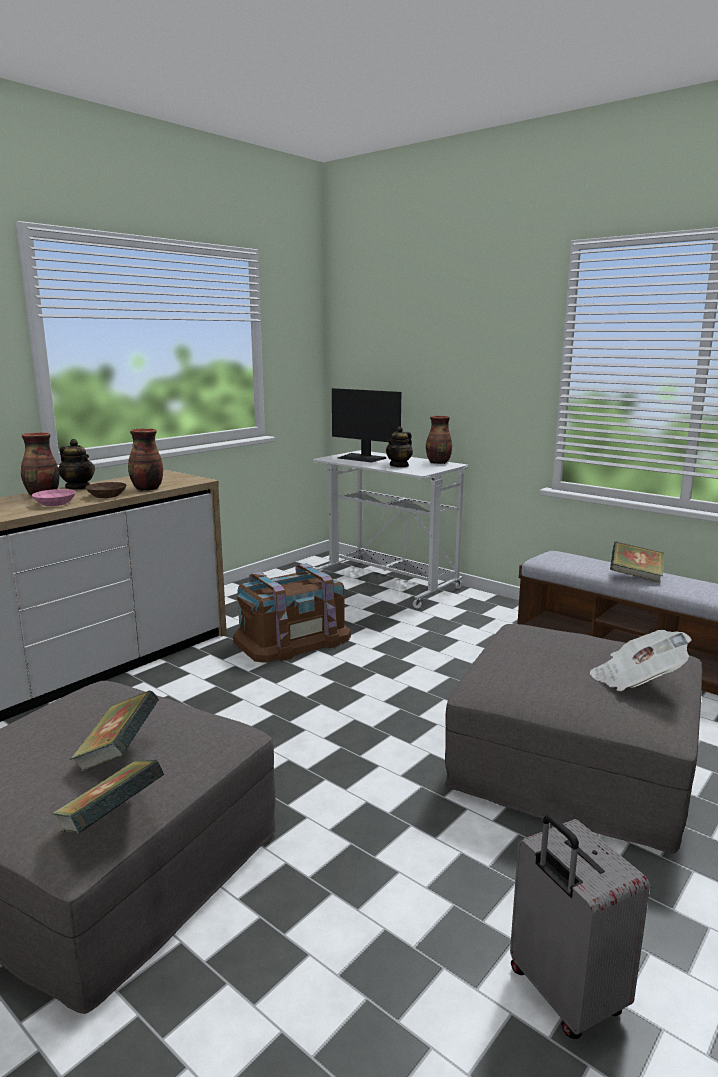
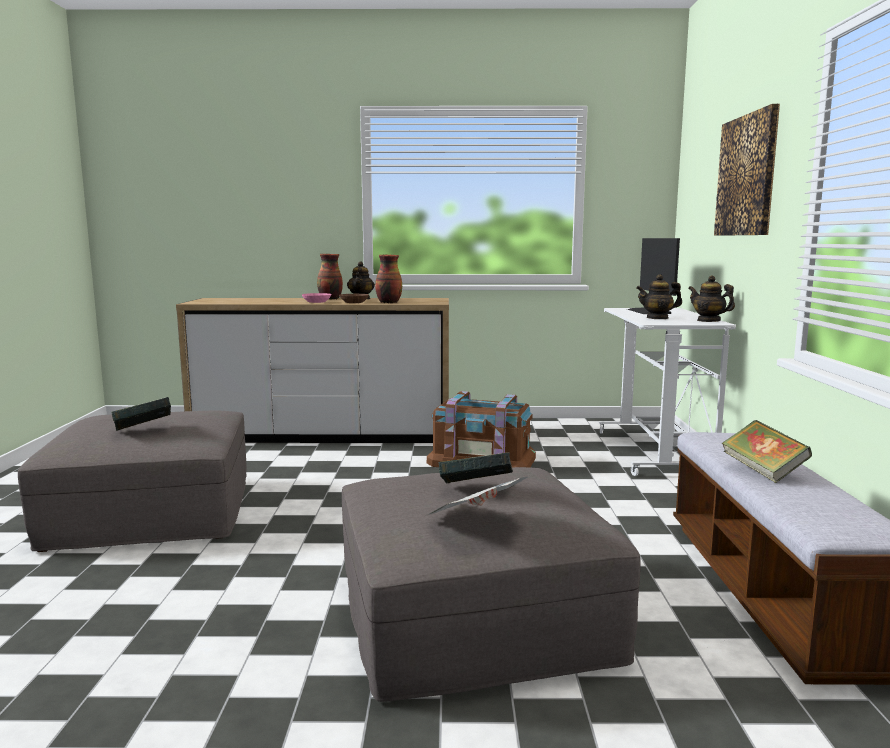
camera: 50 degrees right, 5 degrees down
book [51,760,164,834] -> book moved to [438,452,513,484]
vase [426,416,452,464] -> teapot [688,276,735,322]
grey suitcase [510,814,650,1039] -> none
none -> picture [714,104,780,236]

